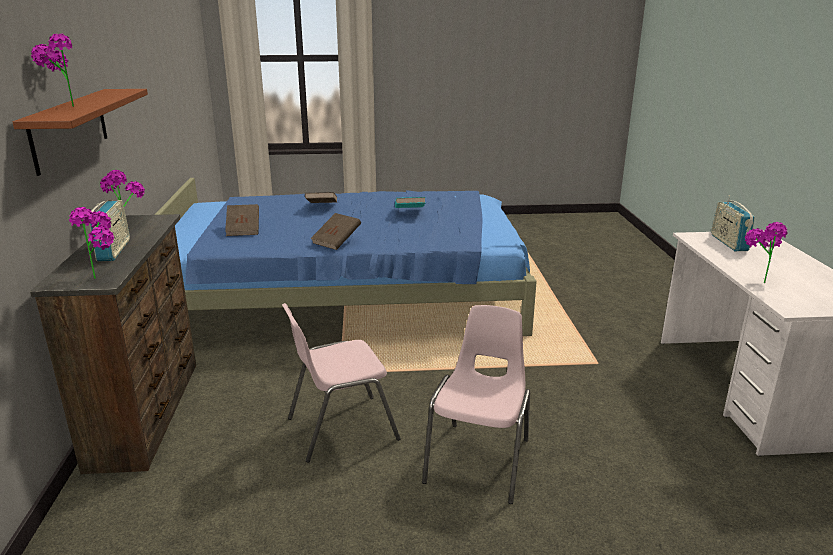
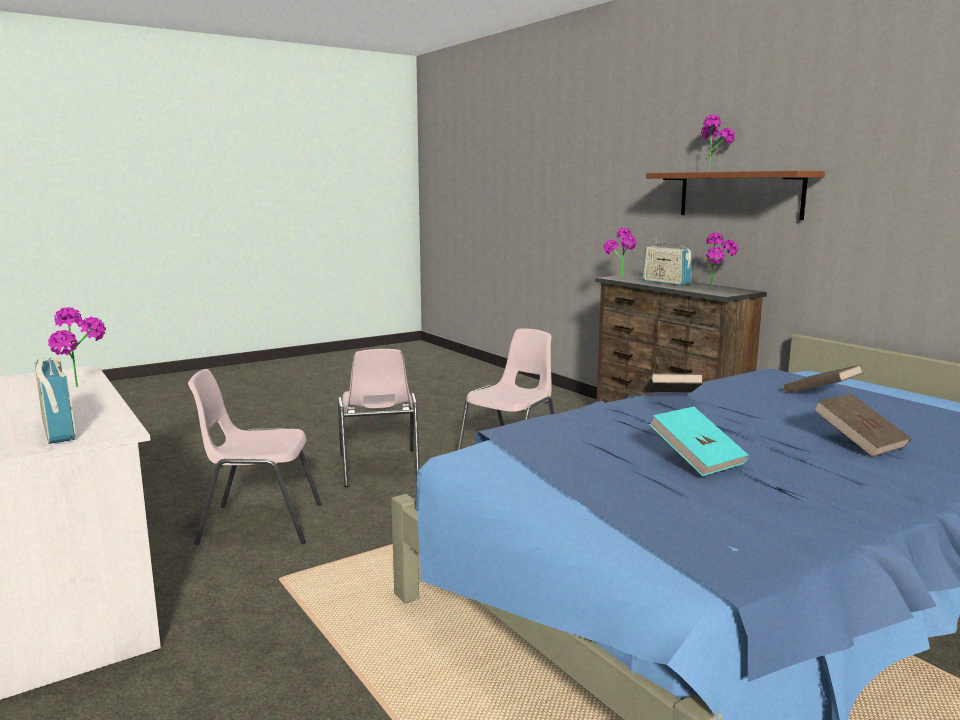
camera: 150 degrees right, 10 degrees down
none -> pink chair [188,369,322,545]

